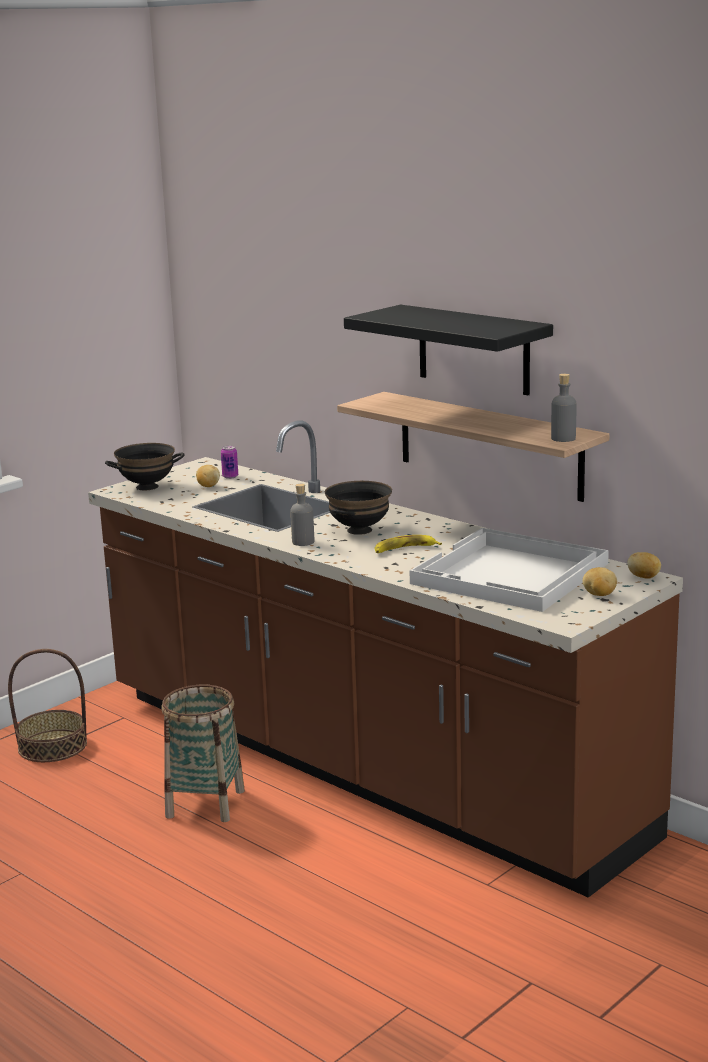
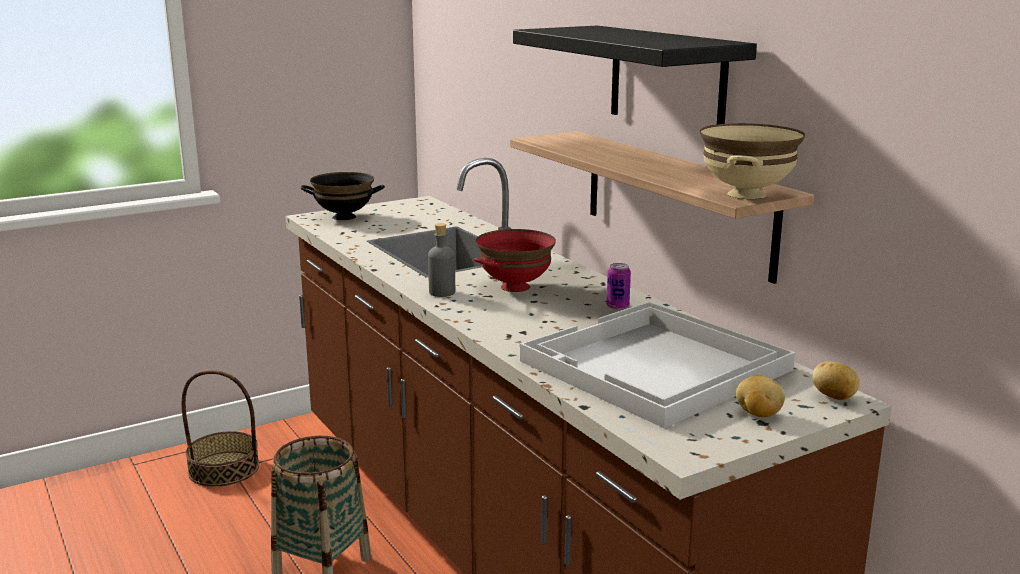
camera: 15 degrees right, 0 degrees up
potato [196,465,220,487] -> none
can [221,446,238,479] -> can moved to [607,263,631,310]
black bowl [325,481,392,535] -> red bowl [474,229,556,292]
banana [375,535,442,553] -> none
grey bottle [551,374,577,442] -> beige bowl [700,123,805,199]

